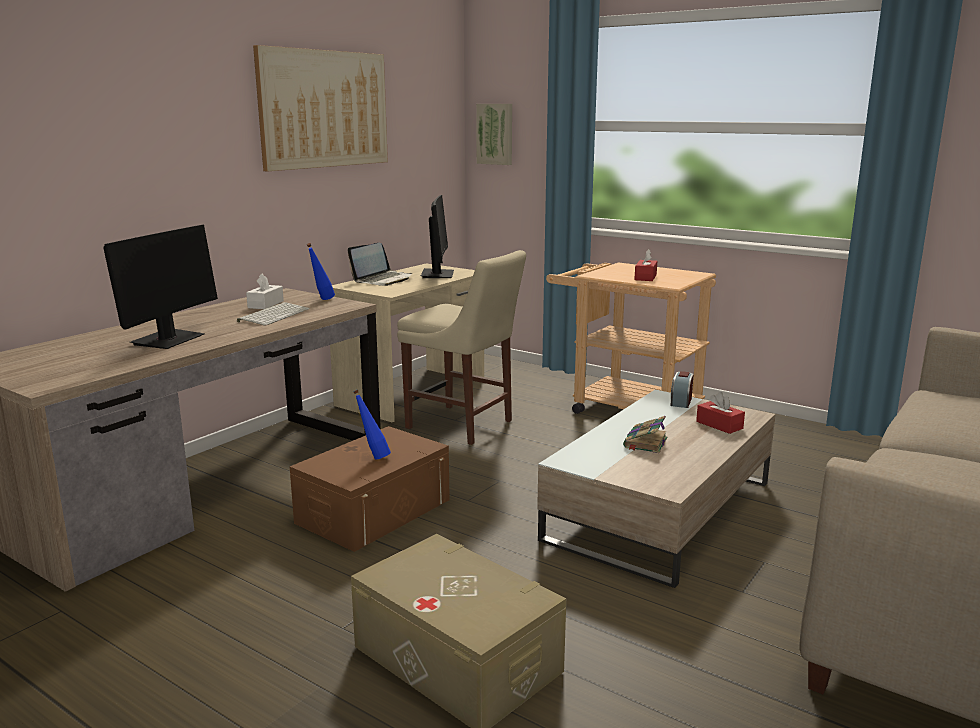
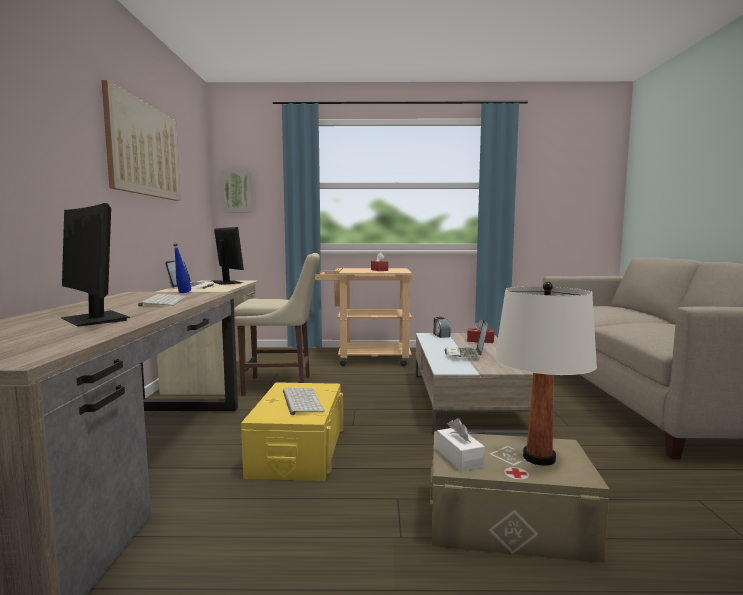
camera: 35 degrees left, 10 degrees down
monitor [103,225,218,349] -> monitor turned 150 degrees clockwise [61,203,130,327]
white tissue box [246,273,284,309] -> white tissue box moved to [437,418,485,472]
brown storage box [290,426,450,552] -> yellow storage box [241,382,343,481]
blue bottle [353,389,391,460] -> keyboard [283,388,325,415]
book [623,416,668,453] -> laptop [444,321,488,357]
none -> white table lamp [495,282,597,466]

